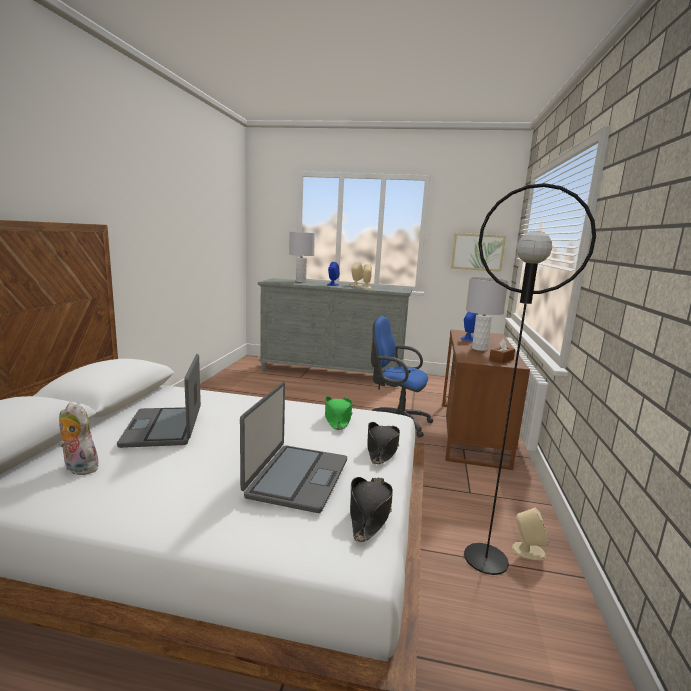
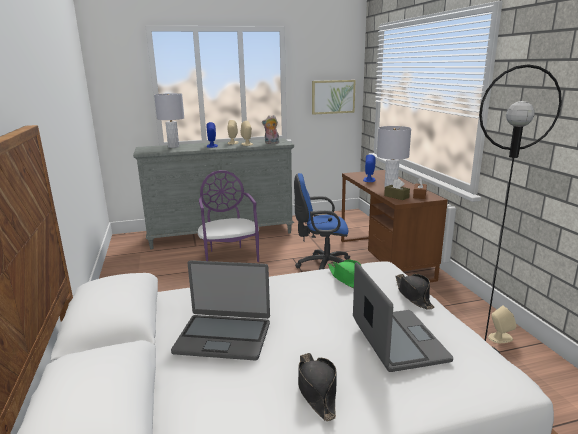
camera: 25 degrees left, 5 degrees up
plush toy [59,402,102,476] -> plush toy moved to [262,115,279,144]
laptop [117,354,201,448] -> laptop turned 45 degrees counterclockwise [171,260,270,360]
black hat [350,477,393,542] -> black hat moved to [298,353,336,421]
none -> purple chair [198,170,259,262]
none -> brown tissue box [384,179,410,200]

